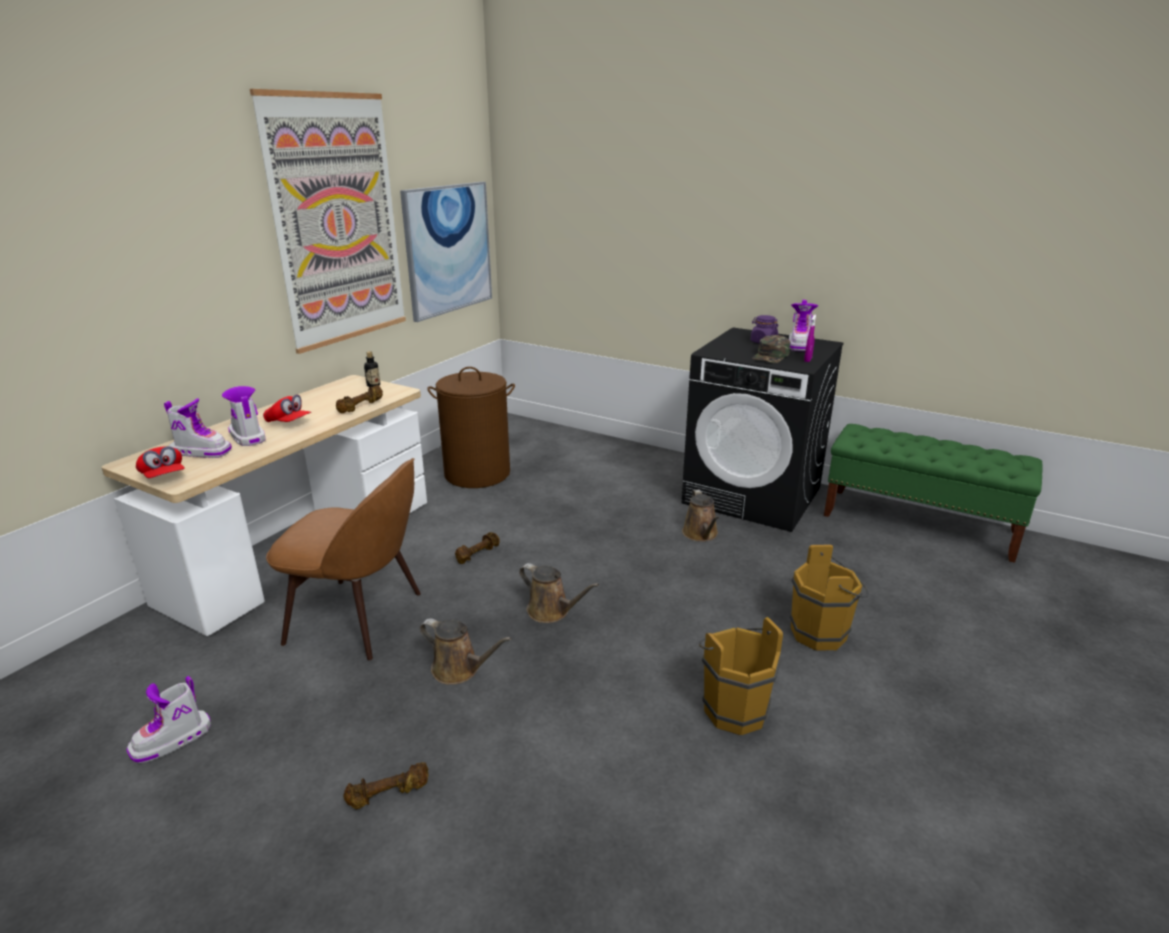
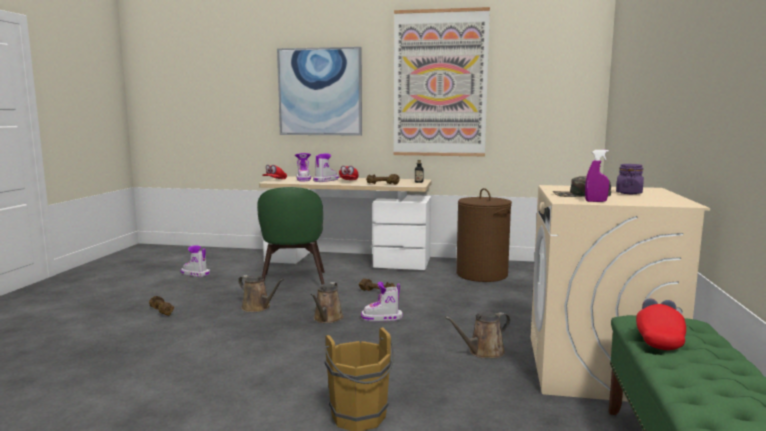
camera: 70 degrees right, 15 degrees down
brown chair [266,458,421,660] -> green chair [257,187,325,285]
picture [400,182,492,322] -> picture moved to [277,47,362,136]
brown watering can [420,619,512,685] -> brown watering can turned 60 degrees counterclockwise [238,275,284,312]
black washing machine [681,327,843,532] -> beige washing machine [531,185,710,402]
brown bucket [699,617,783,735] -> none
boot [789,300,818,351] -> boot moved to [361,282,403,321]
none -> red cap [636,298,686,350]

